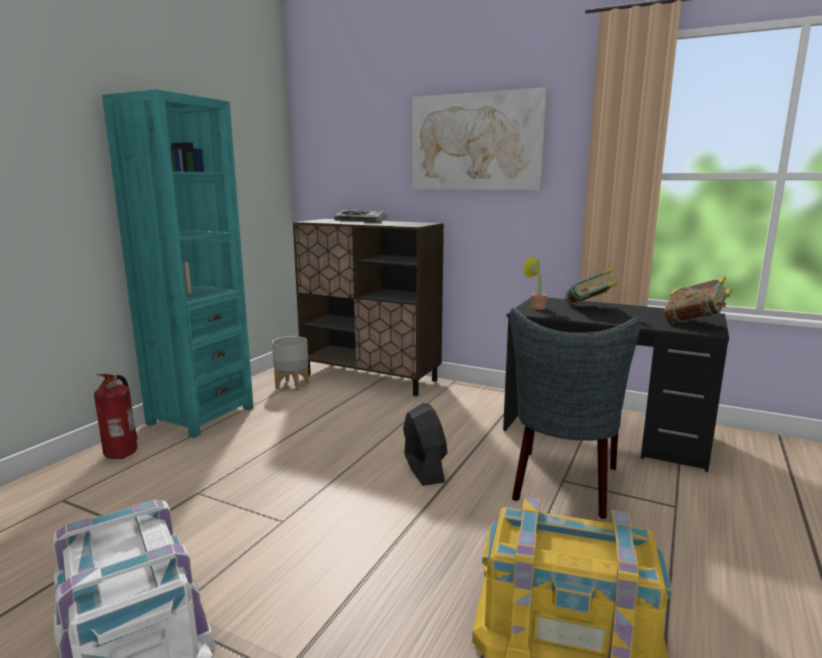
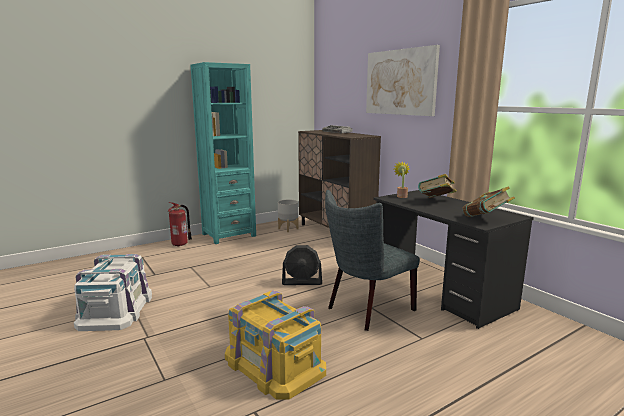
camera: 30 degrees right, 0 degrees up
black fan [403,403,447,486] -> black fan turned 75 degrees clockwise [282,245,322,285]

